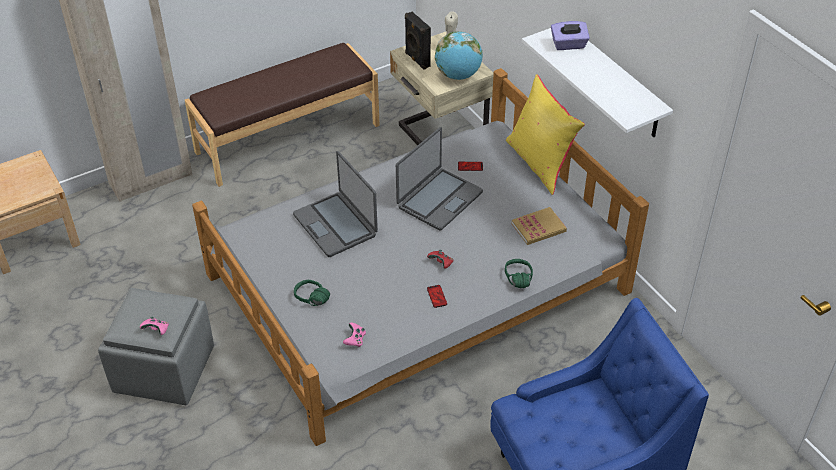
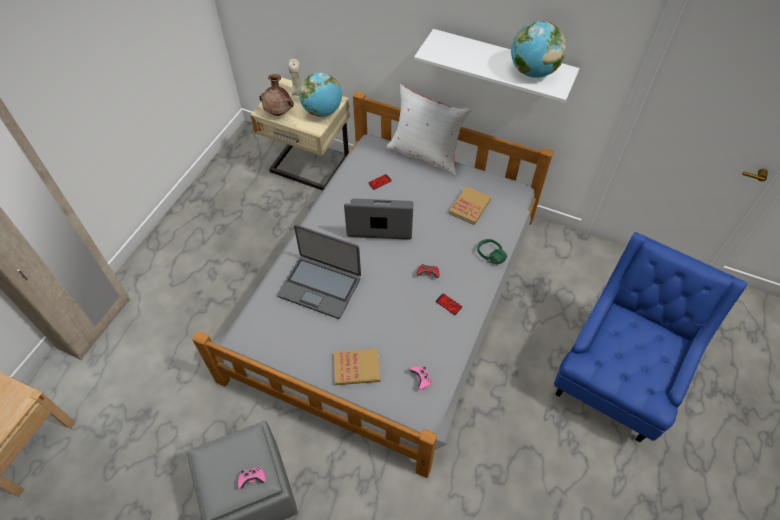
camera: 35 degrees left, 10 degrees up
brown bench [185,43,380,187] -> none
green headphones [294,280,330,306] -> book [334,349,380,385]
laptop [396,127,483,231] -> laptop turned 90 degrees counterclockwise [344,198,413,240]
black speaker [405,12,431,69] -> brown vase [260,74,294,116]
yellow pillow [506,74,585,195] -> white pillow [386,84,471,176]
purple tissue box [551,21,590,50] -> none
none -> globe [511,21,566,78]

